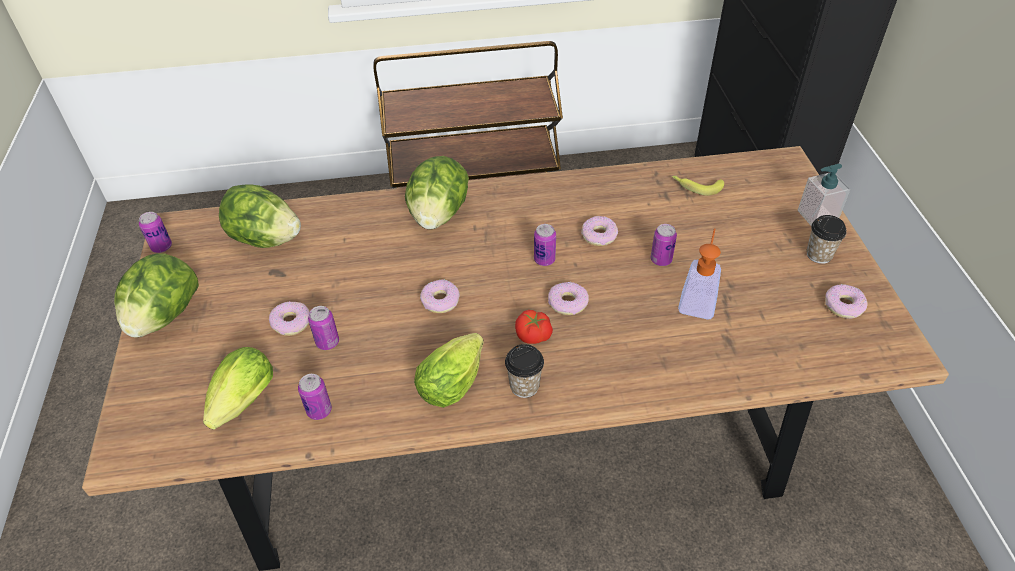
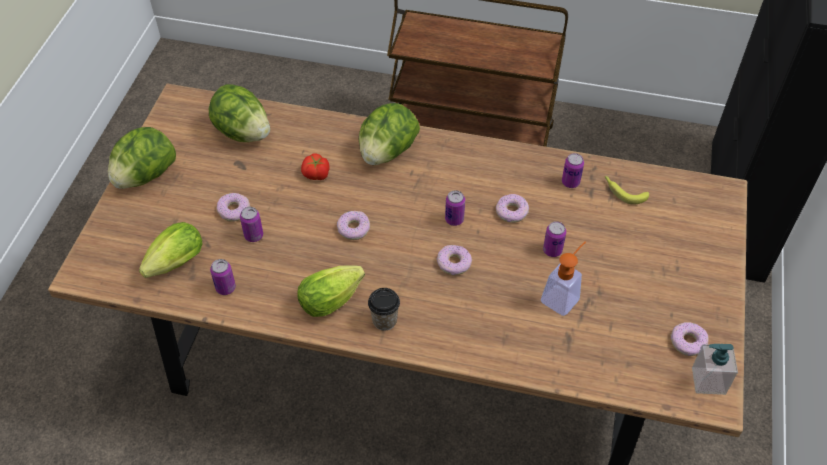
camera: 20 degrees right, 5 degrees up
can [139,212,172,253] -> can moved to [562,153,584,188]
tomato [515,310,553,344] -> tomato moved to [301,154,330,180]
soap dispenser [798,164,850,225] -> soap dispenser moved to [692,344,738,395]
cup [806,215,846,264] -> none

